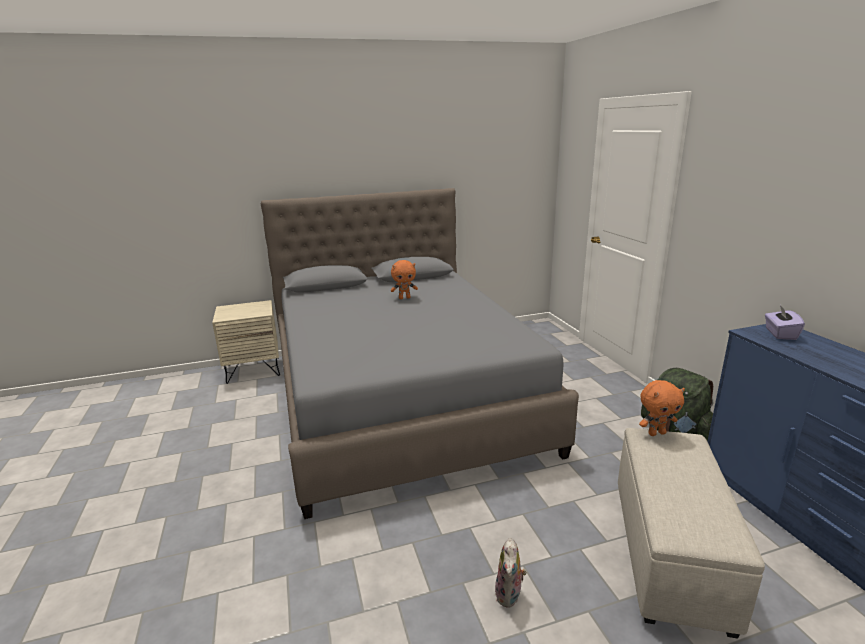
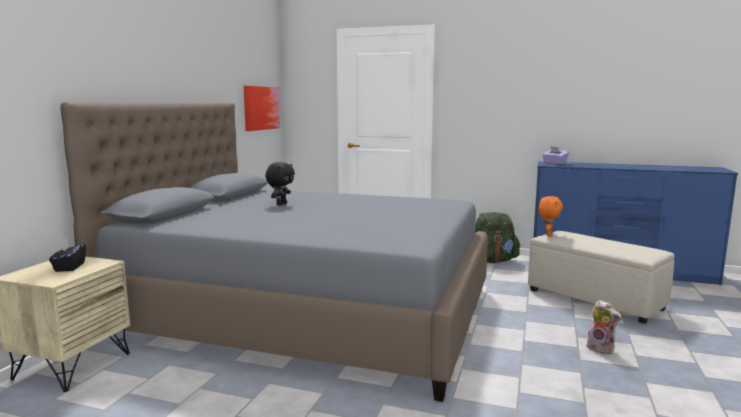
camera: 55 degrees left, 10 degrees down
orange plush toy [391,260,418,299] -> black plush toy [265,162,295,206]
none -> black tissue box [49,239,86,272]
none -> picture [244,86,280,131]

